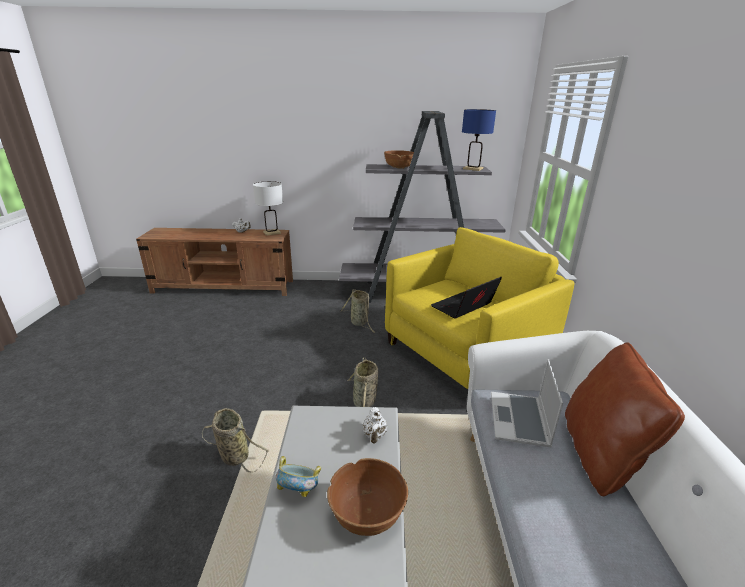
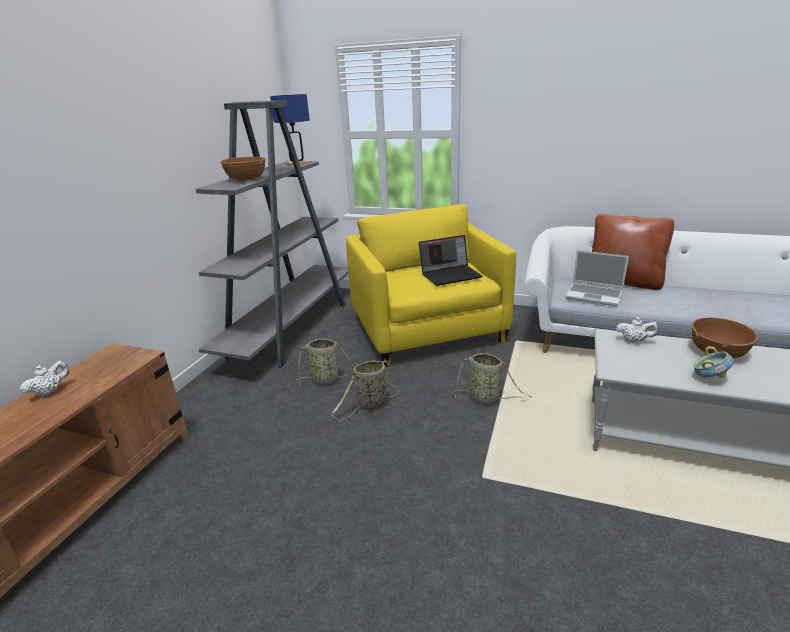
camera: 70 degrees left, 0 degrees up
basket [202,408,269,472] -> basket moved to [331,359,398,420]
white table lamp [253,181,283,236] -> none
laptop [431,277,502,319] -> laptop turned 90 degrees counterclockwise [419,235,482,286]

